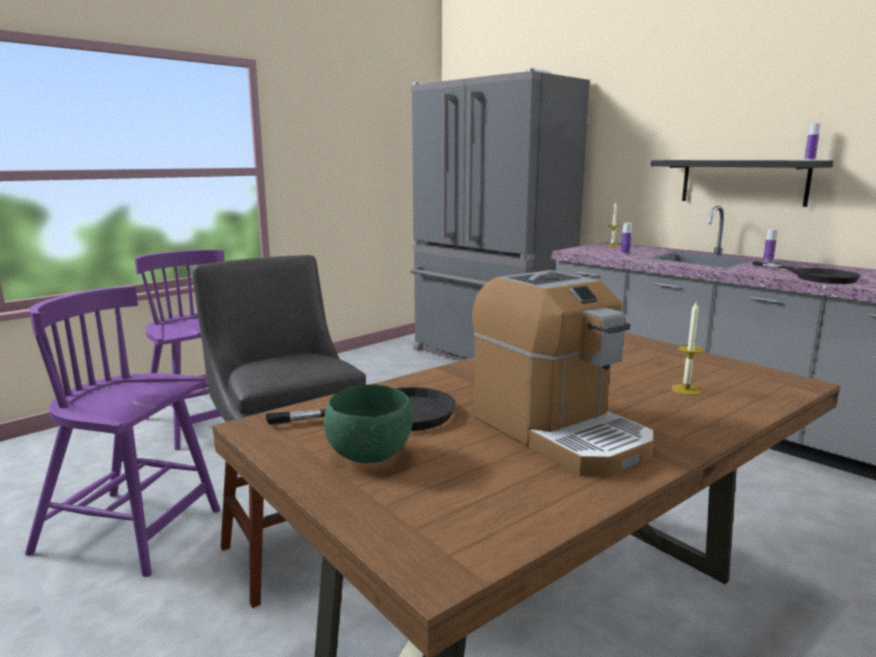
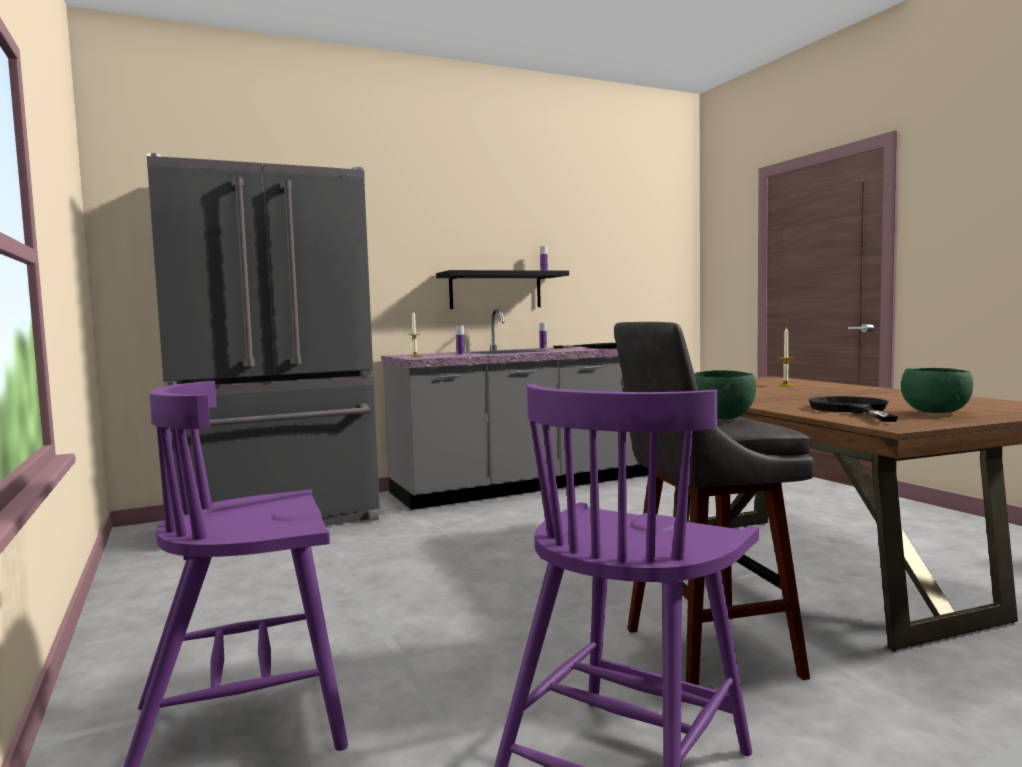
camera: 70 degrees left, 10 degrees down
coffee machine [472,270,654,477] -> none
none -> green bowl [694,370,756,419]

